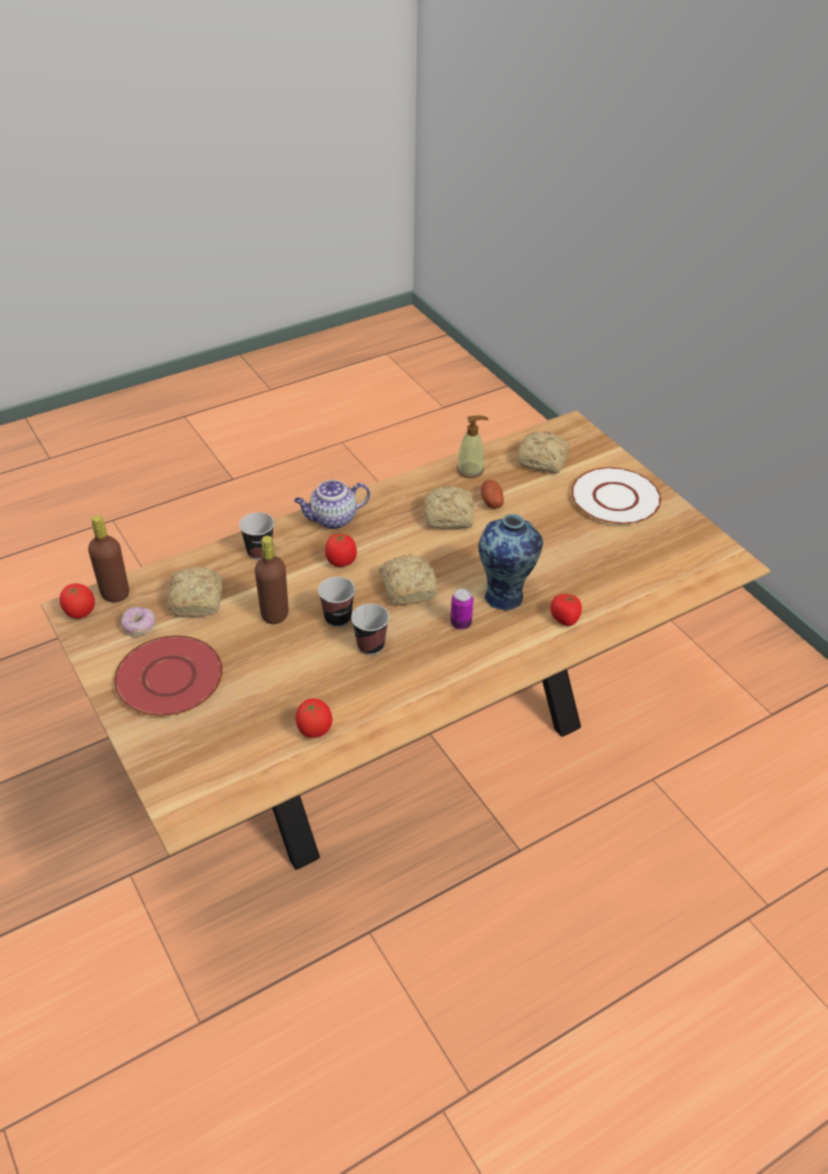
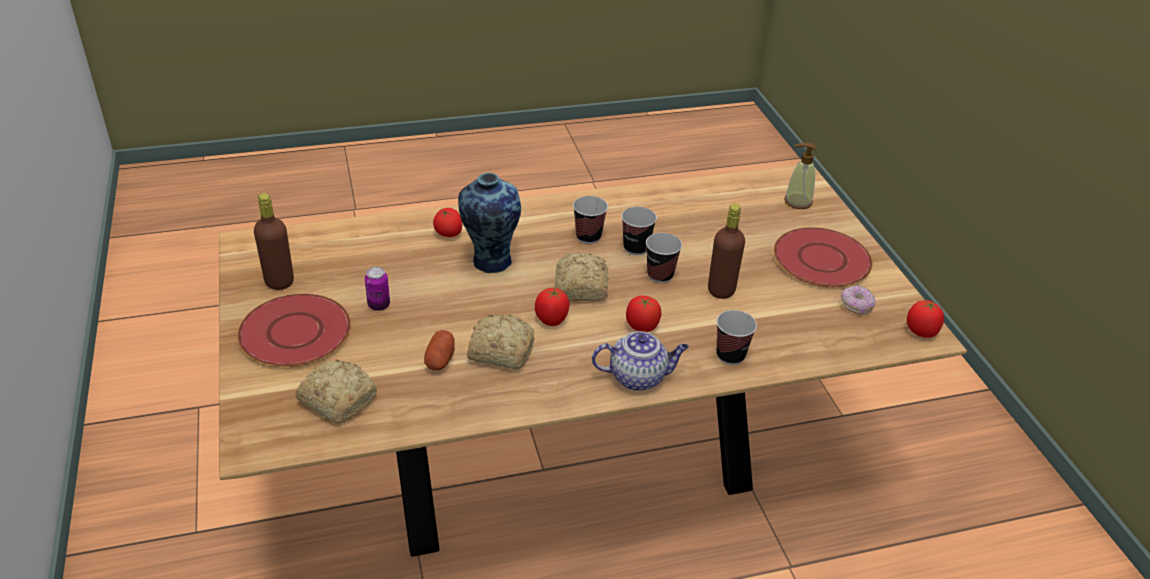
camera: 165 degrees left, 5 degrees down
brown bottle [88,515,129,602] -> brown bottle moved to [254,193,294,290]
bread [167,566,223,617] -> none
tomato [295,698,332,738] -> tomato moved to [535,288,570,326]
can [450,589,473,629] -> can moved to [365,267,390,311]
soap dispenser [457,415,488,478] -> soap dispenser moved to [784,143,816,209]
white plate [571,467,661,525] -> red plate [238,294,351,367]
none -> cup [573,196,608,244]

